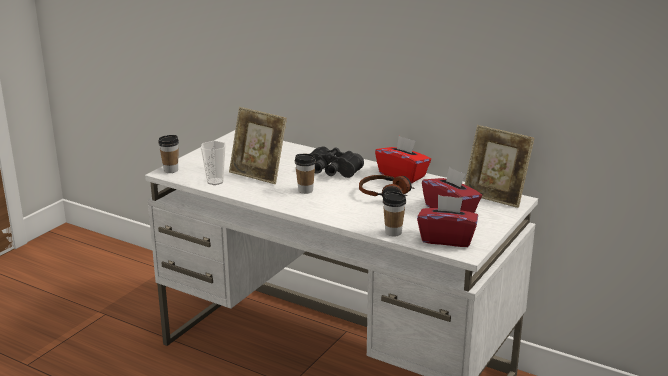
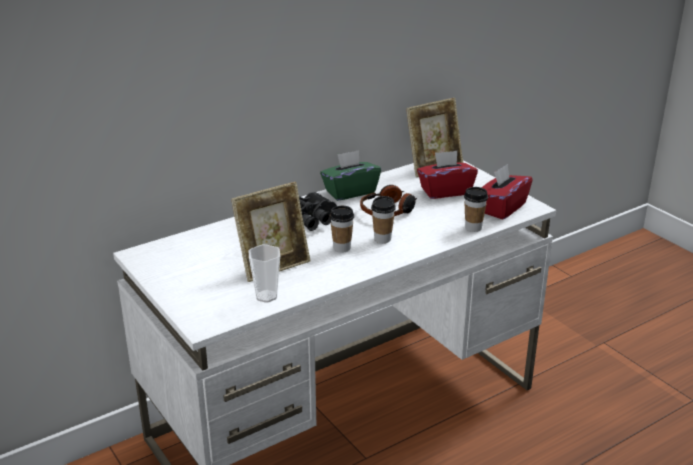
camera: 65 degrees left, 5 degrees up
cup [158,135,179,173] -> cup moved to [371,196,396,243]
red tissue box [375,136,431,183] -> green tissue box [320,150,381,201]

